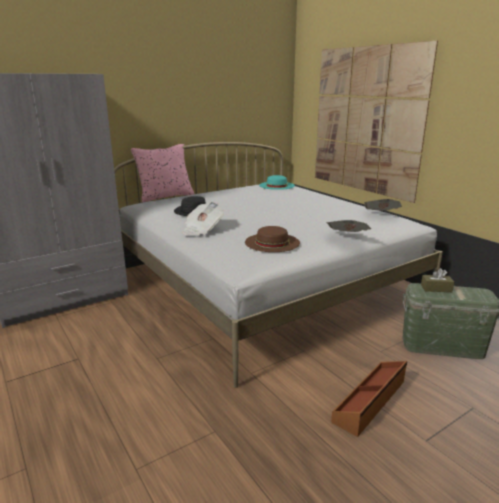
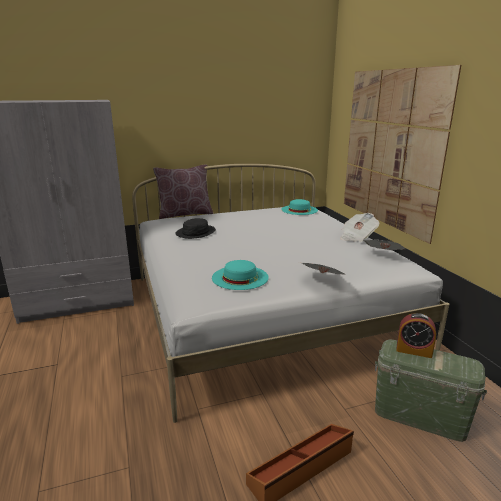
camera: 15 degrees right, 0 degrees up
pink pillow [131,144,194,202] -> brown pillow [153,165,213,219]
newspaper [182,202,224,235] -> newspaper moved to [340,213,379,242]
brown hat [245,226,300,252] -> turquoise hat [212,260,269,290]
brown tissue box [421,268,454,292] -> alarm clock [396,313,436,358]

